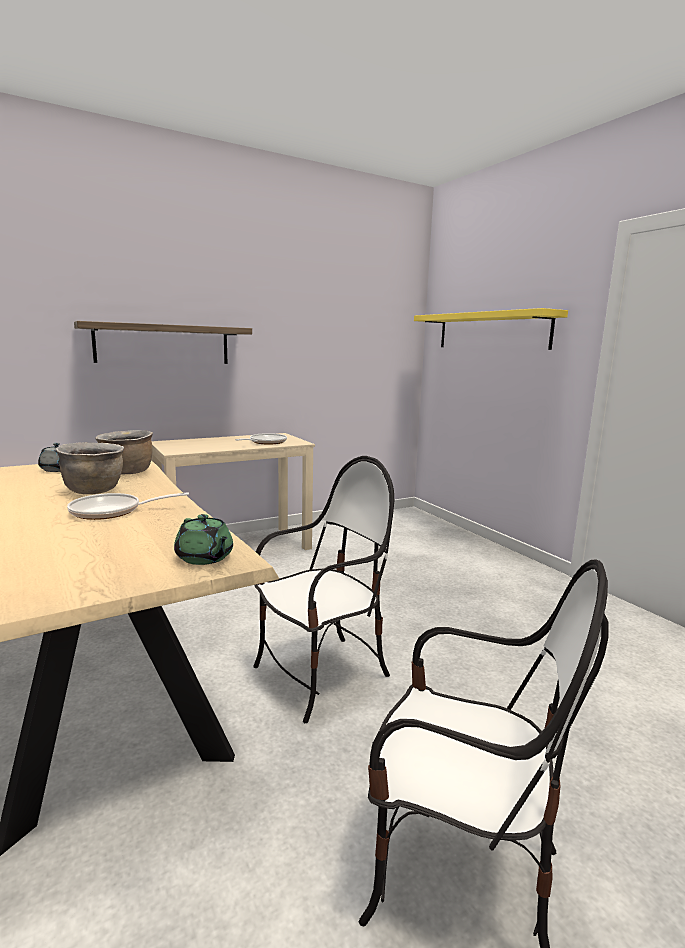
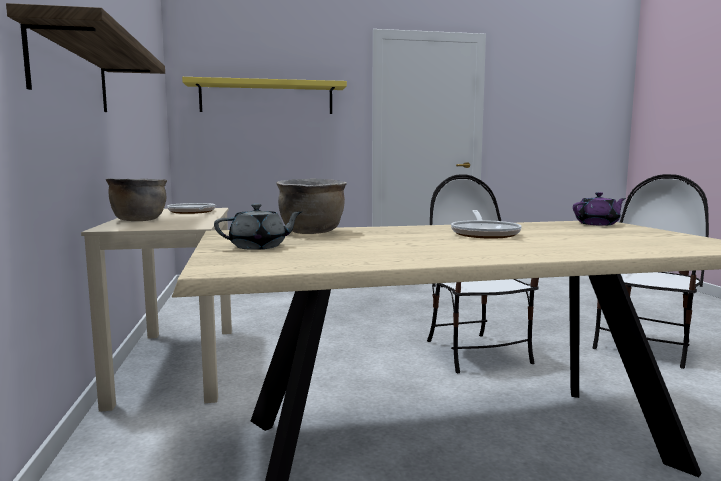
camera: 70 degrees left, 5 degrees down
brown cooking pot [56,442,124,494] -> brown cooking pot moved to [106,178,167,221]
green teapot [174,514,233,565] -> purple teapot [573,192,626,226]

